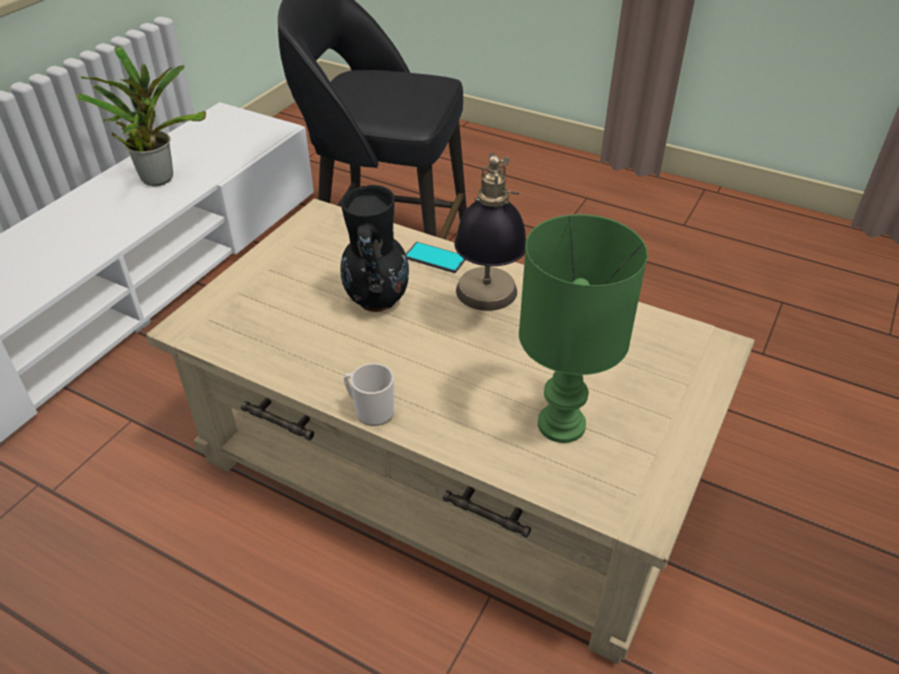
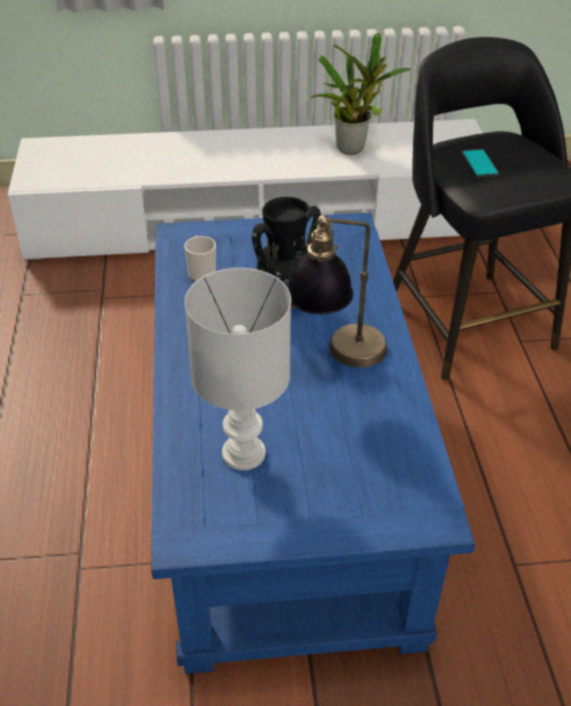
camera: 55 degrees right, 0 degrees up
beige coffee table [146,199,755,664] -> blue coffee table [151,212,475,674]
mug [344,363,394,426] -> mug moved to [184,236,216,282]
phone [406,242,465,273] -> phone moved to [461,149,499,177]
green table lamp [519,214,648,443] -> white table lamp [185,268,291,470]

